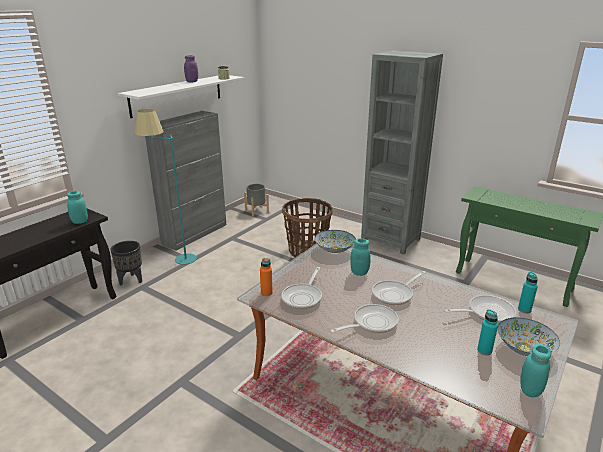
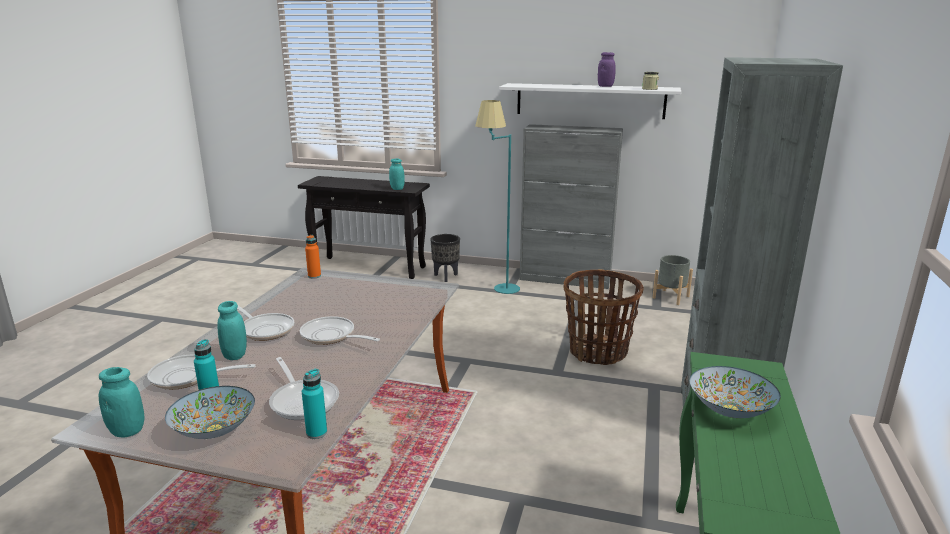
camera: 70 degrees right, 5 degrees down
frying pan [281,267,322,309] -> frying pan moved to [147,355,256,390]
bowl [315,230,356,253] -> bowl moved to [690,366,781,418]
turquoise jar [350,238,371,276] -> turquoise jar moved to [217,301,247,360]

